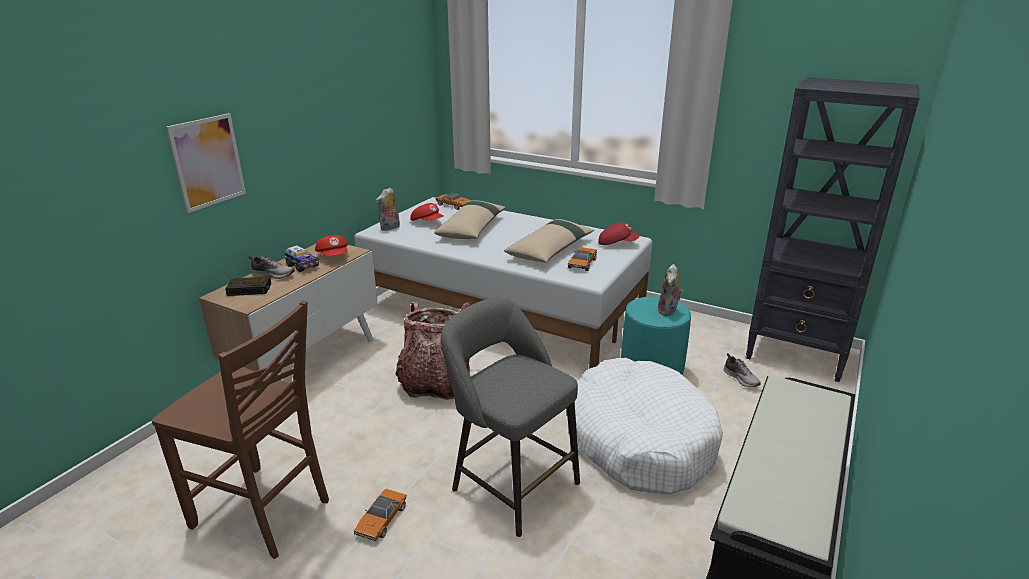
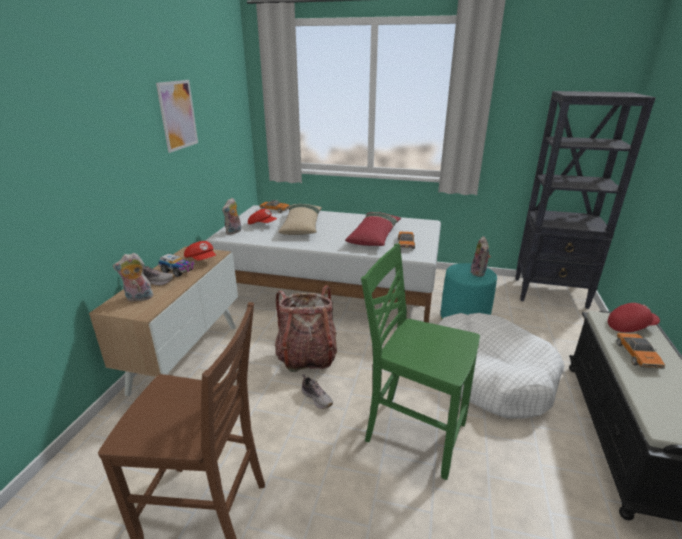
camera: 15 degrees left, 0 degrees up
picture [166,113,246,213] -> picture moved to [156,80,198,153]
alarm clock [225,277,271,296] -> plush toy [113,253,154,302]
toy car [354,488,407,541] -> toy car moved to [617,333,665,369]
grey stool [441,298,580,537] -> green chair [361,243,480,480]
beige pillow [504,219,594,263] -> red pillow [345,212,401,246]
red cap [598,222,640,245] -> red cap moved to [608,303,660,332]
shoe [724,353,761,387] -> shoe moved to [302,374,333,409]

